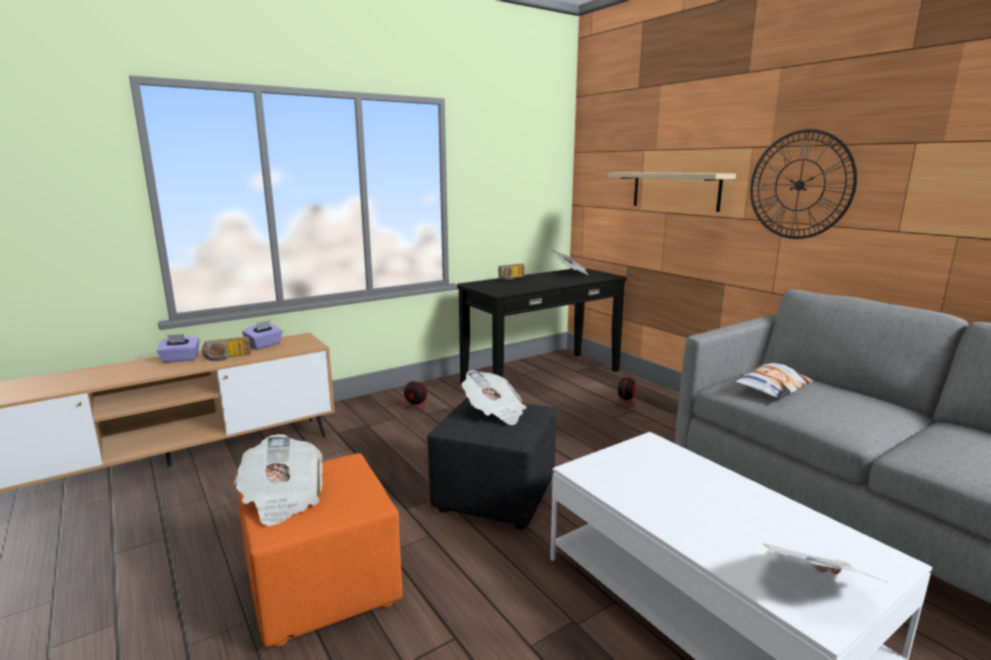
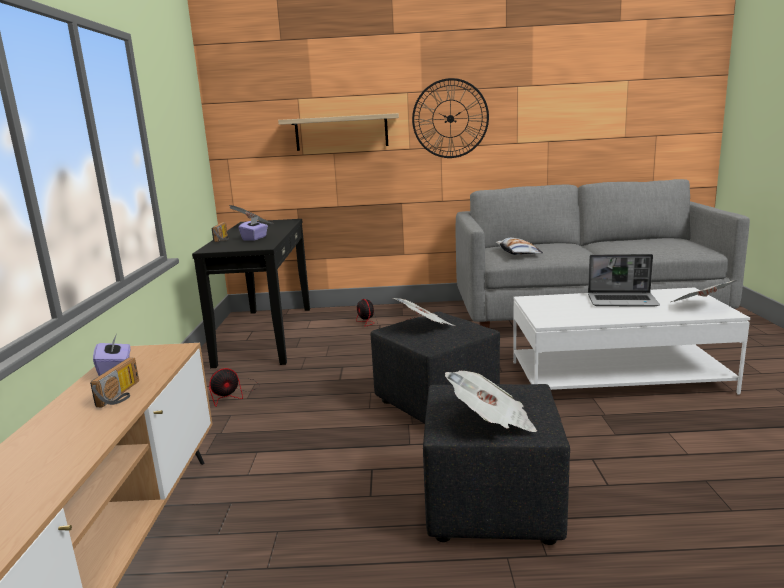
camera: 55 degrees left, 0 degrees up
purple tissue box [157,334,200,363] -> purple tissue box moved to [239,216,268,241]
orange ottoman [238,453,402,647] -> black ottoman [423,384,570,545]
none -> laptop [588,254,660,307]

